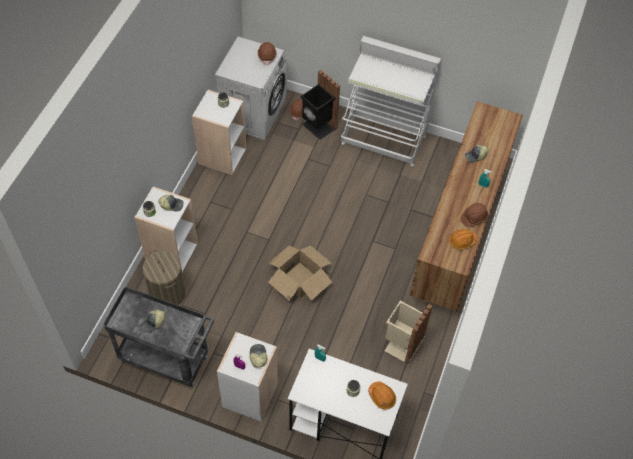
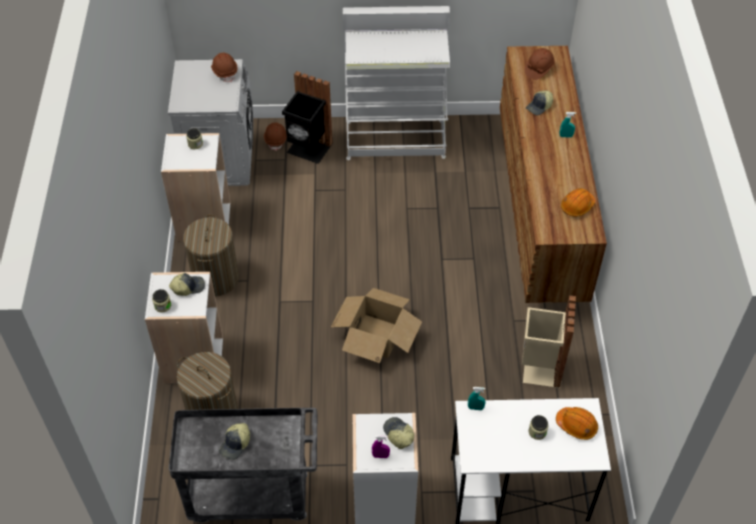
camera: 20 degrees left, 5 degrees down
brown hard hat [460,203,488,227] -> brown hard hat moved to [525,48,555,80]
none -> laundry basket [183,214,239,296]

